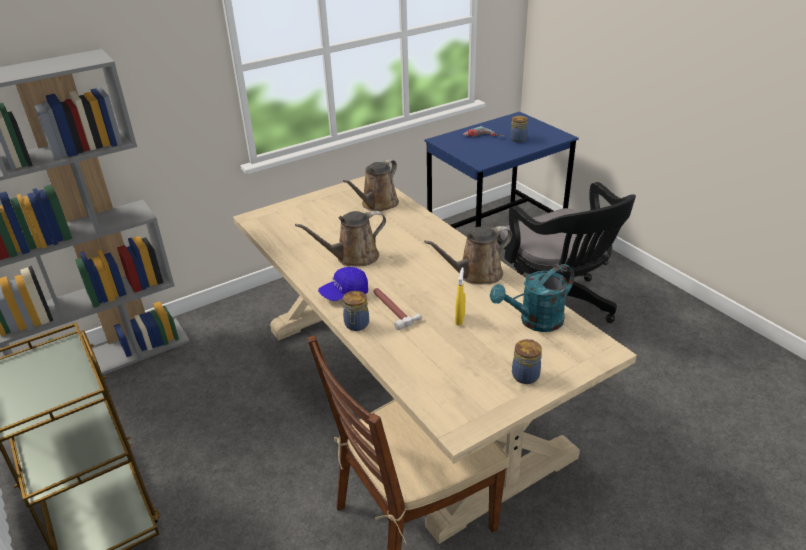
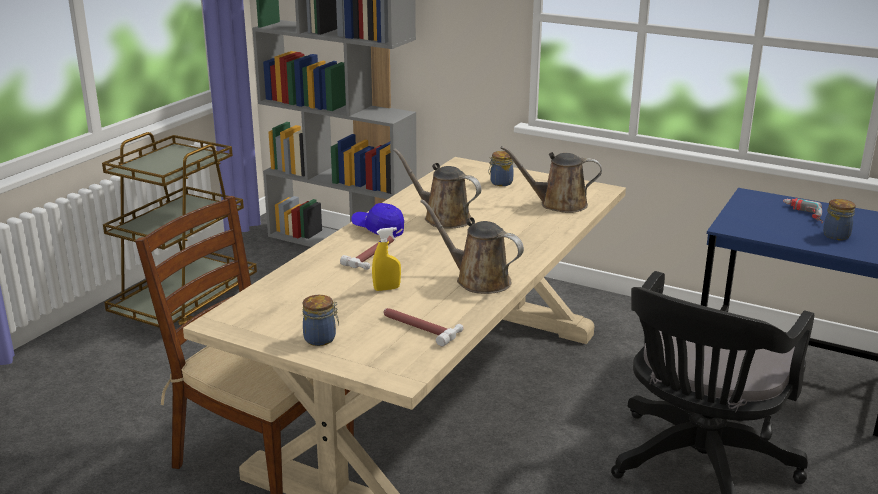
camera: 60 degrees right, 10 degrees down
jar [343,291,369,331] -> jar moved to [488,151,514,186]
turquoise watering can [490,264,574,332] -> hammer [383,308,463,347]

